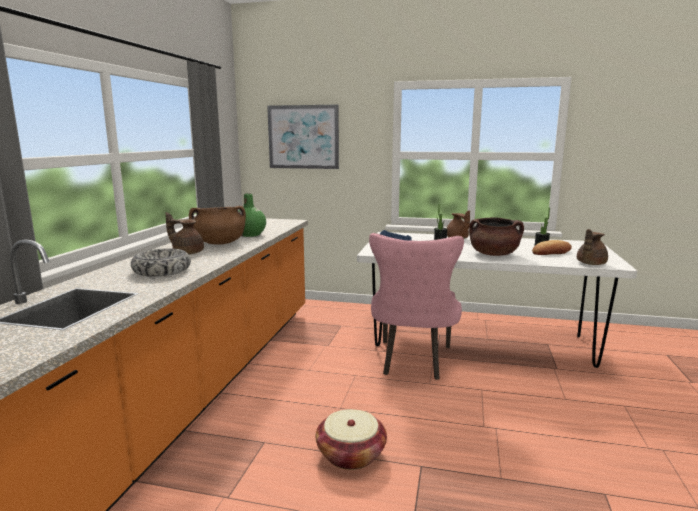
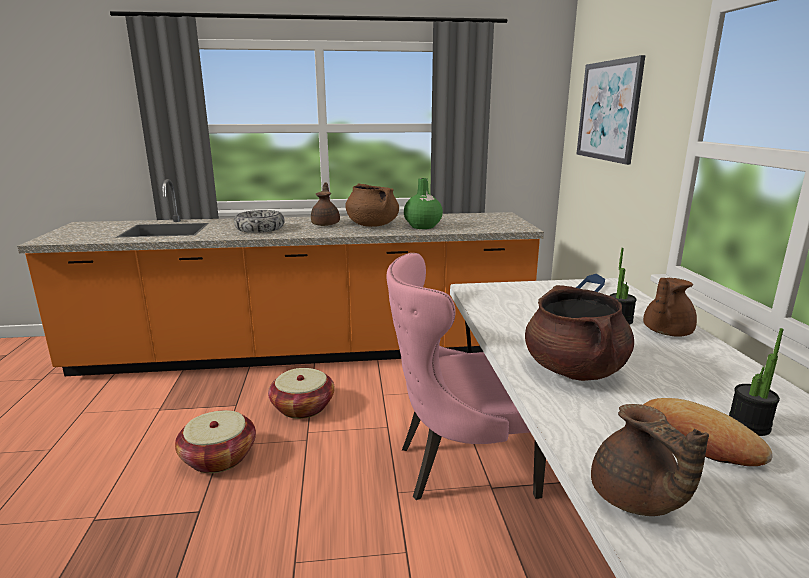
camera: 70 degrees right, 5 degrees up
brown teapot [577,229,608,265] -> brown teapot turned 135 degrees counterclockwise [591,404,709,516]
none -> basket [268,368,335,419]

